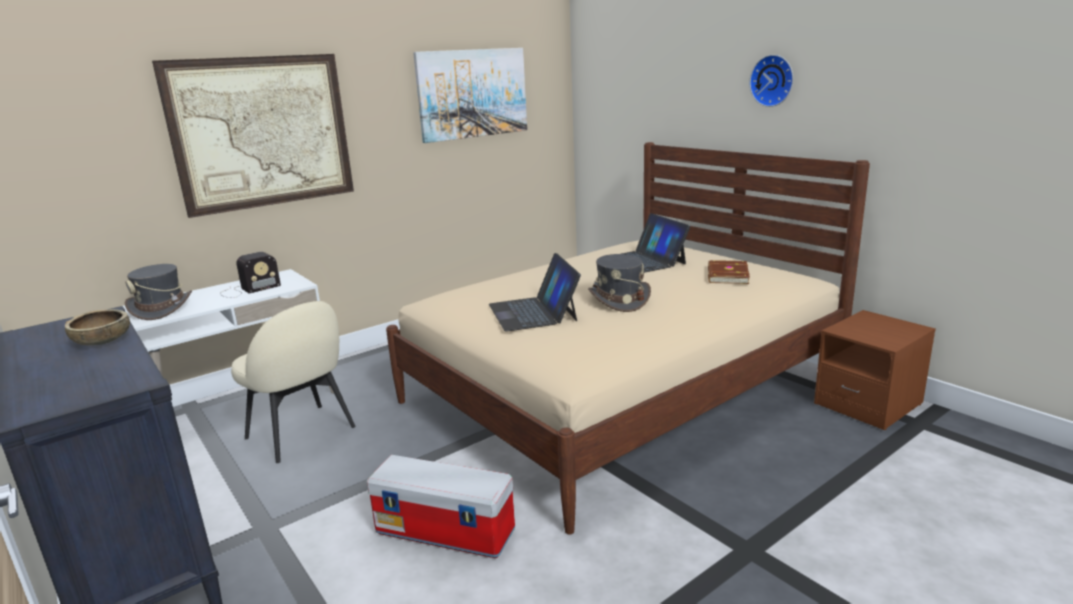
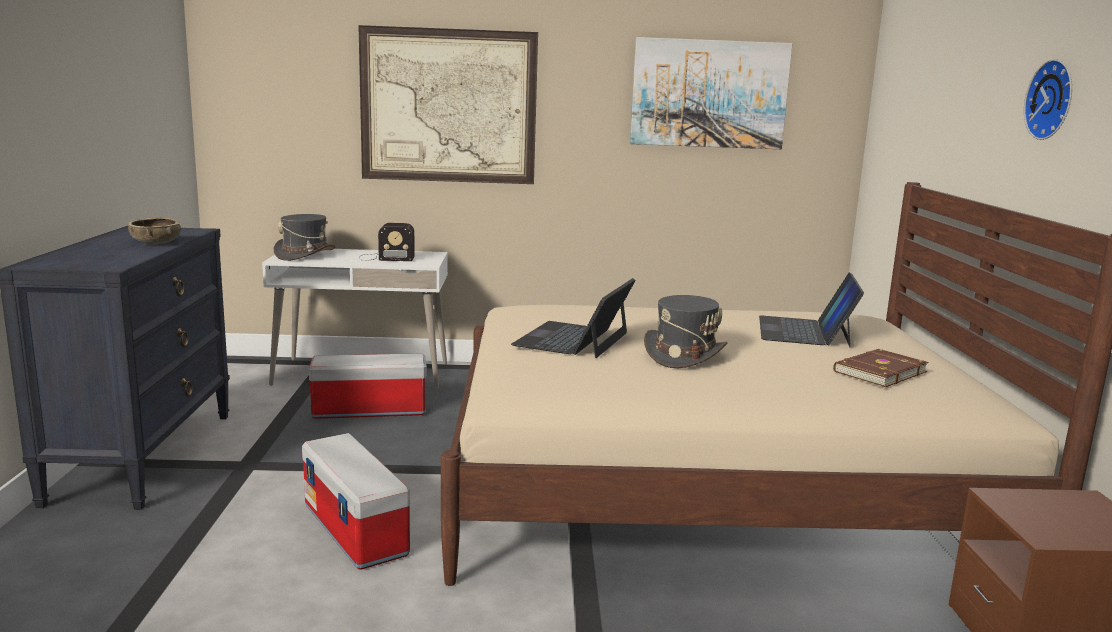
camera: 35 degrees right, 5 degrees down
beige chair [231,301,356,463] -> storage box [309,353,427,419]

